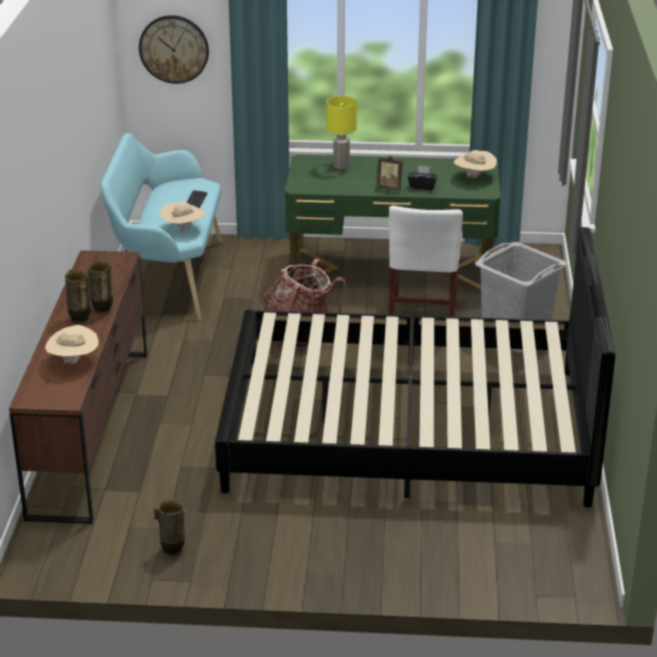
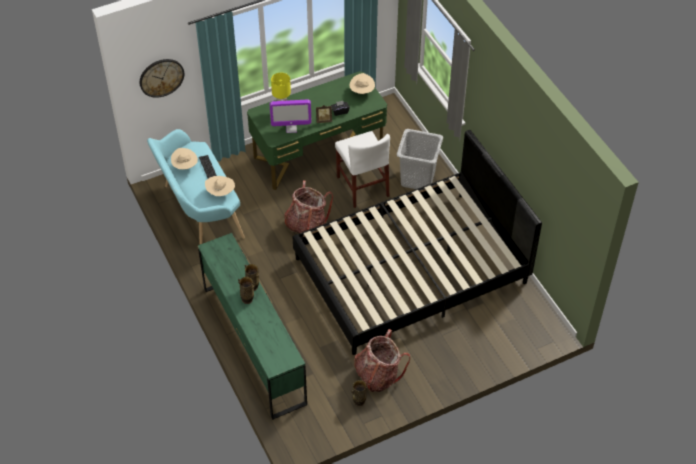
camera: 30 degrees left, 20 degrees up
brown dresser [9,250,147,524] -> green dresser [198,233,307,420]
beige hat [45,325,99,364] -> beige hat moved to [171,148,198,170]
none -> monitor [270,100,311,133]
none -> backpack [354,329,410,392]

